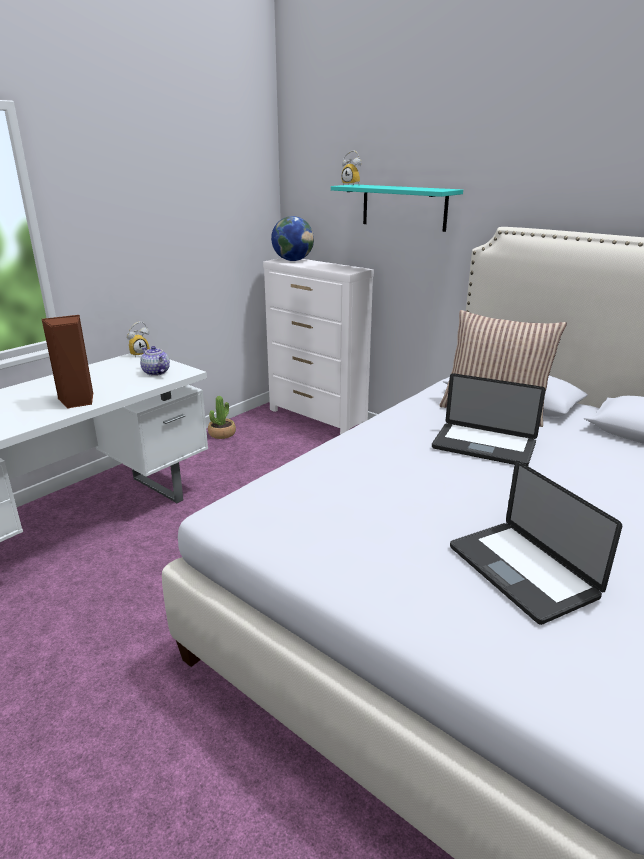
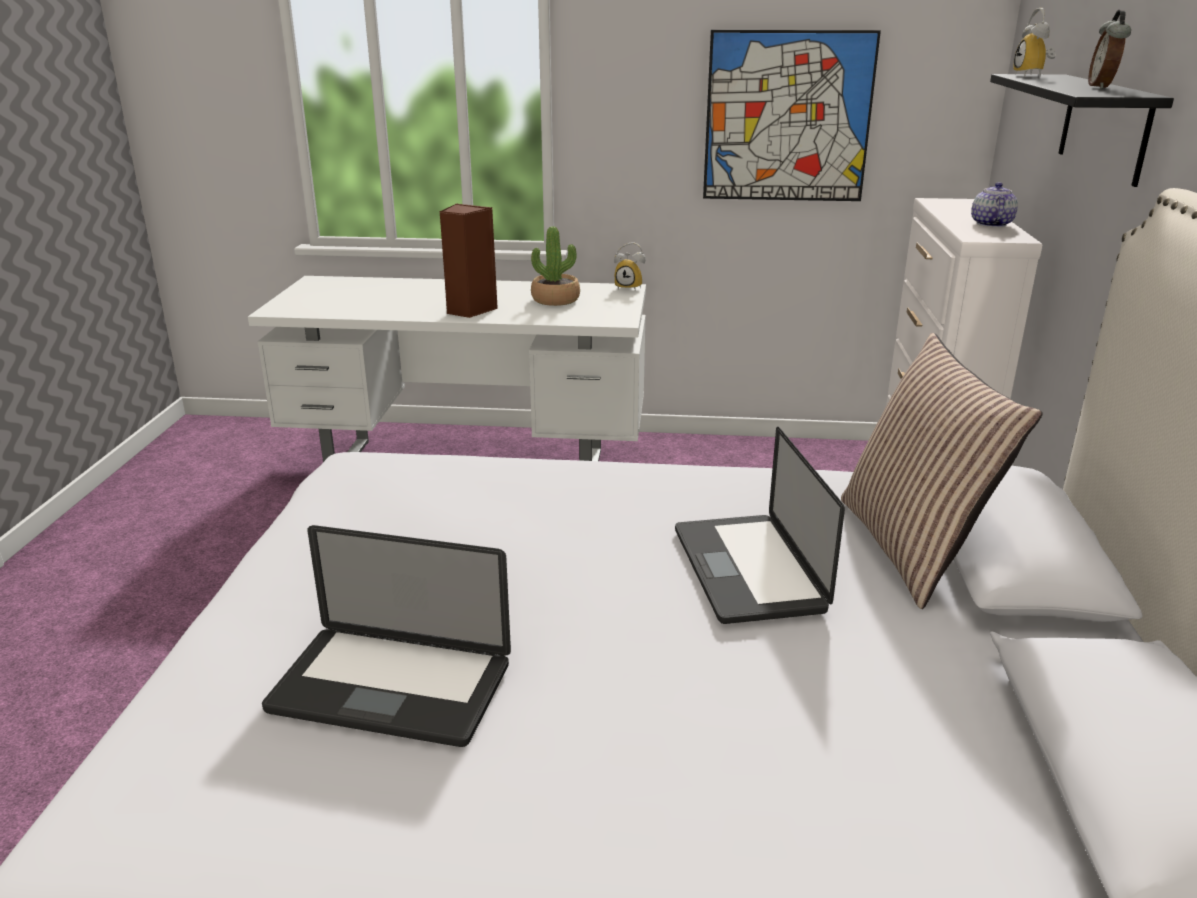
camera: 55 degrees right, 0 degrees up
teapot [140,346,170,376] -> teapot moved to [971,182,1018,227]
potted plant [208,396,236,439] -> potted plant moved to [531,226,580,306]
globe [271,216,314,261] -> none
turquoise shelf [331,184,463,232] -> black shelf [990,74,1174,187]
laptop [450,461,622,625] -> laptop turned 105 degrees counterclockwise [262,525,511,747]
none -> picture [703,30,881,201]
none -> alarm clock [1088,10,1131,89]

